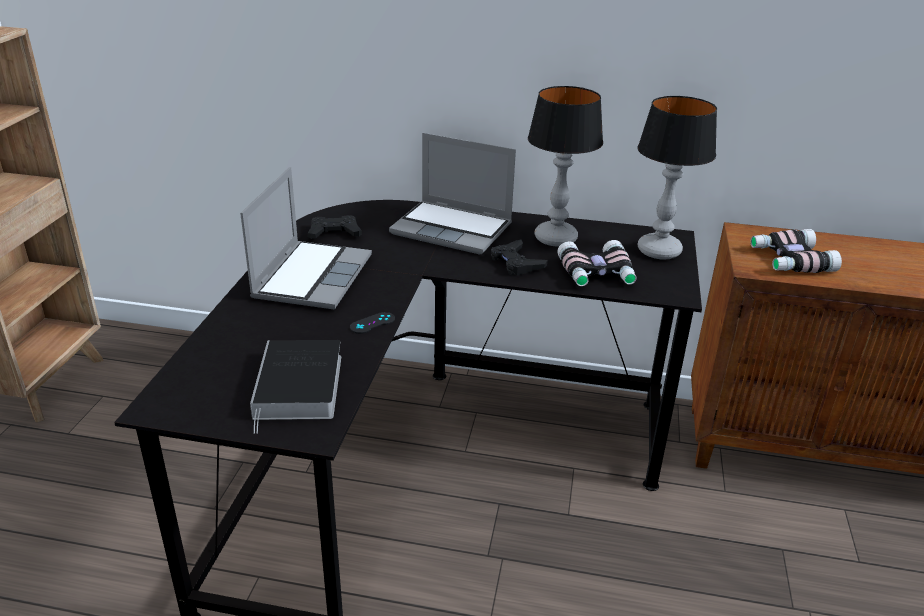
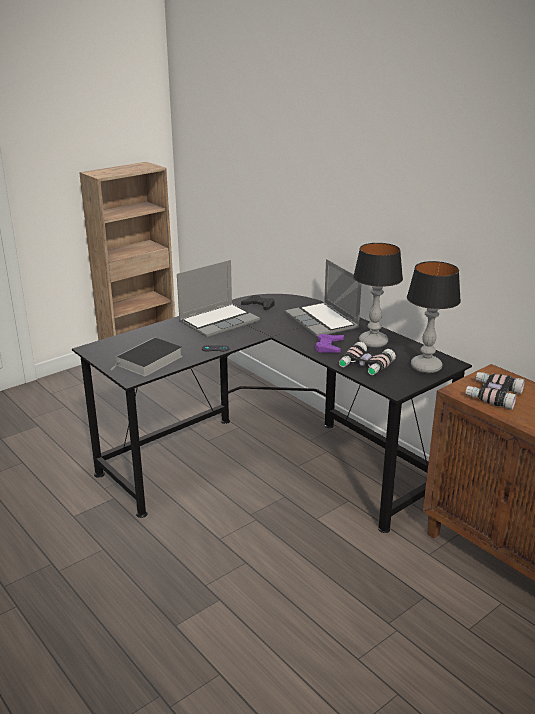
camera: 40 degrees right, 5 degrees down
black game controller [491,239,547,275] -> purple game controller [315,334,344,353]

